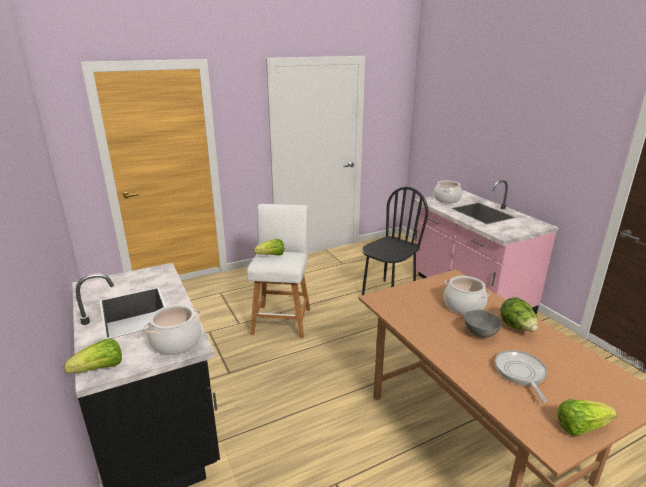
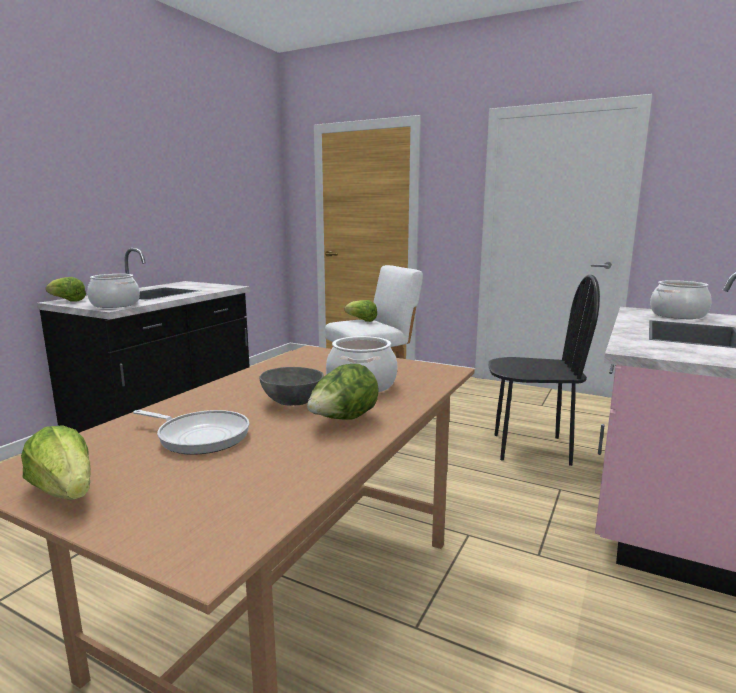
camera: 55 degrees right, 10 degrees down
frying pan [495,350,547,402] -> frying pan turned 60 degrees clockwise [133,410,249,455]

